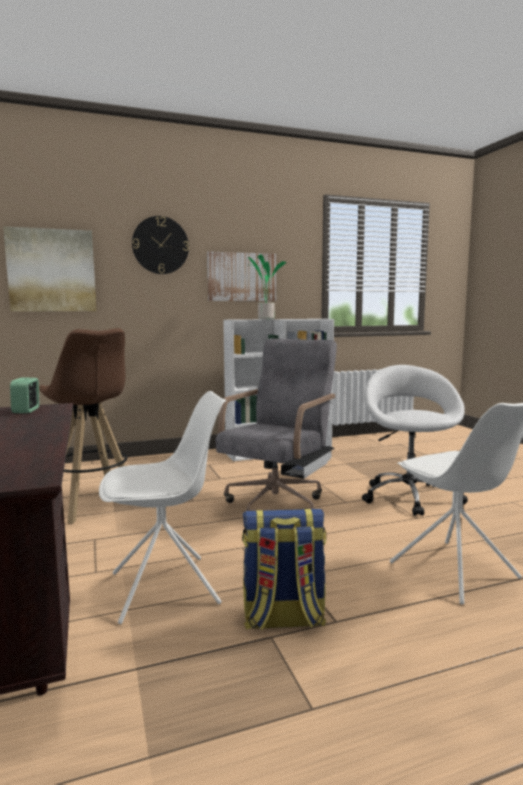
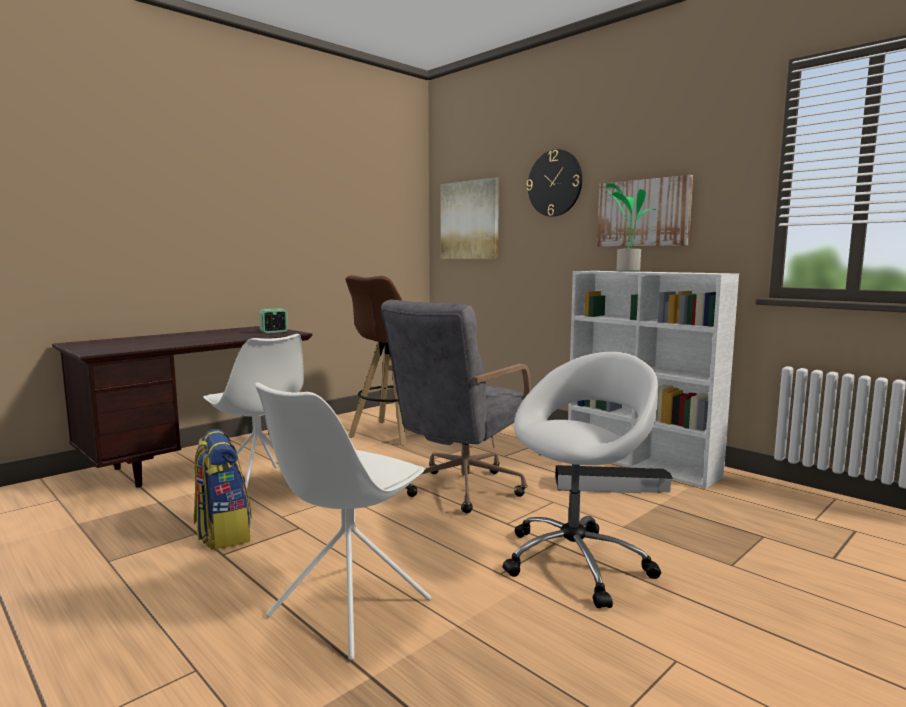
camera: 65 degrees right, 0 degrees up
grey office chair [216,338,337,511] -> grey office chair turned 120 degrees clockwise [381,300,531,513]

